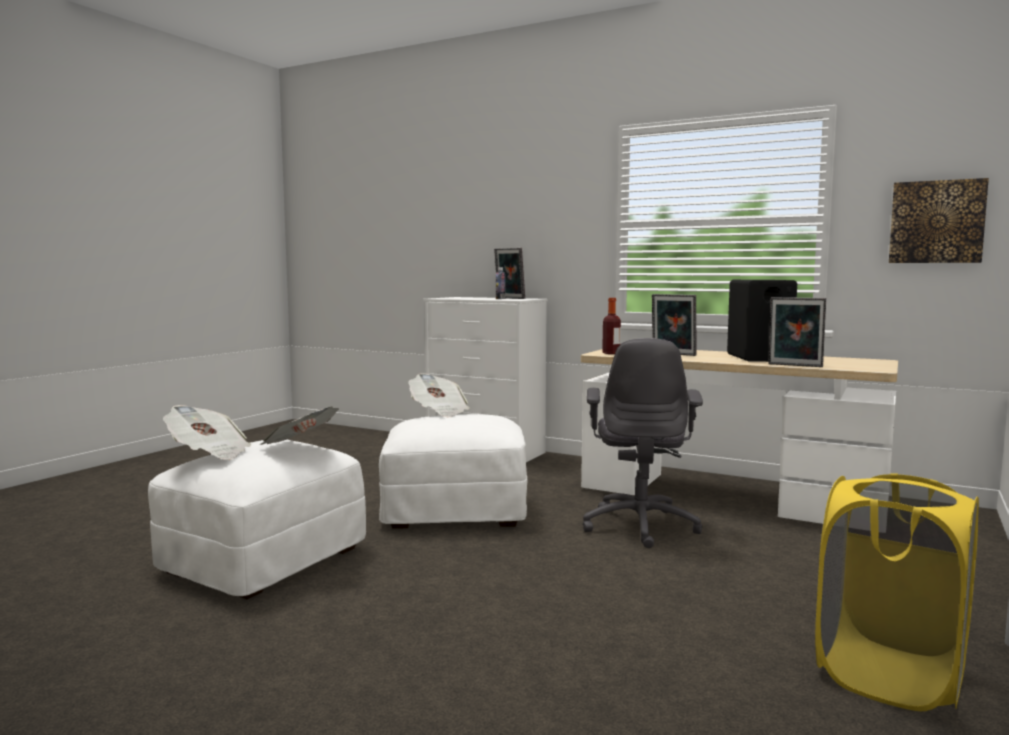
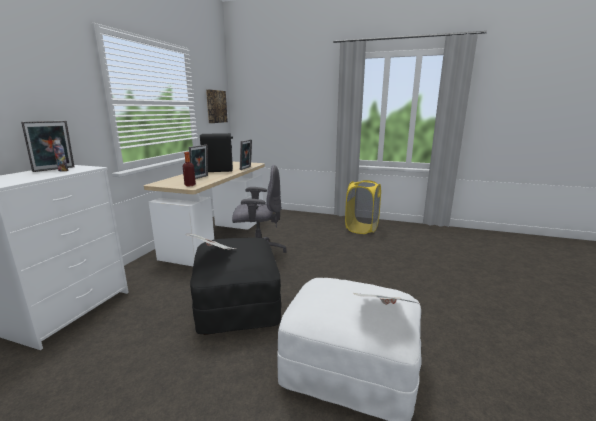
camera: 100 degrees left, 10 degrees up
newspaper [260,407,339,445] -> none
white ottoman [379,414,528,529] -> black ottoman [190,237,281,335]

